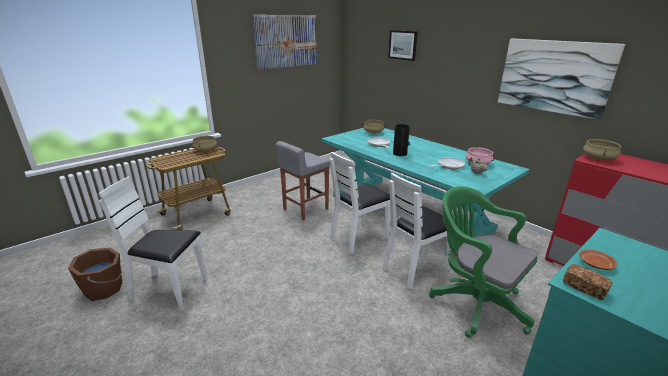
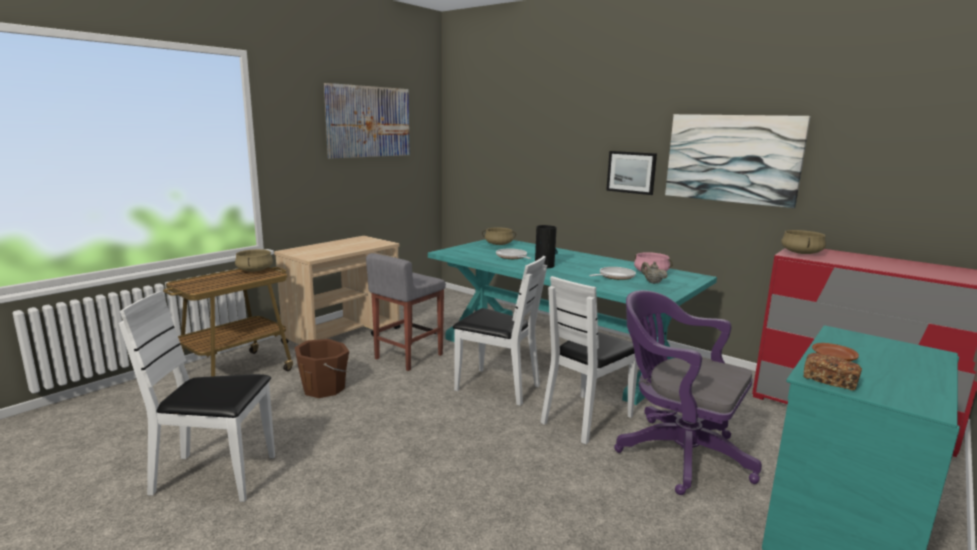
camera: 10 degrees left, 10 degrees down
brown bucket [68,247,122,301] -> brown bucket moved to [295,339,349,398]
white chair [330,152,391,254] -> white chair turned 105 degrees counterclockwise [453,256,547,406]
picture [388,30,418,61] -> picture moved to [606,151,657,195]
green office chair [429,186,537,338] -> purple office chair [614,290,762,495]
none -> beige cart [274,236,401,344]

